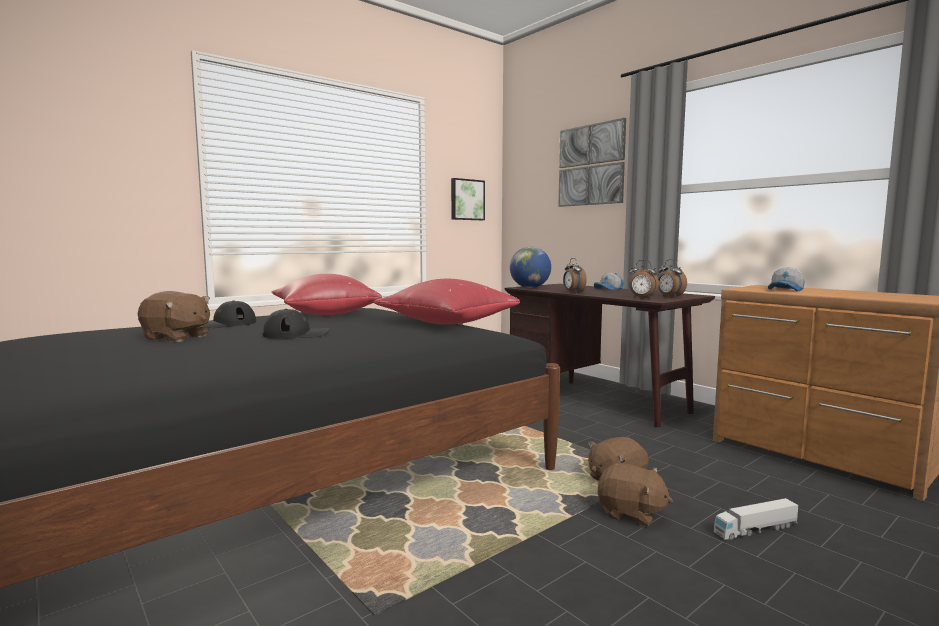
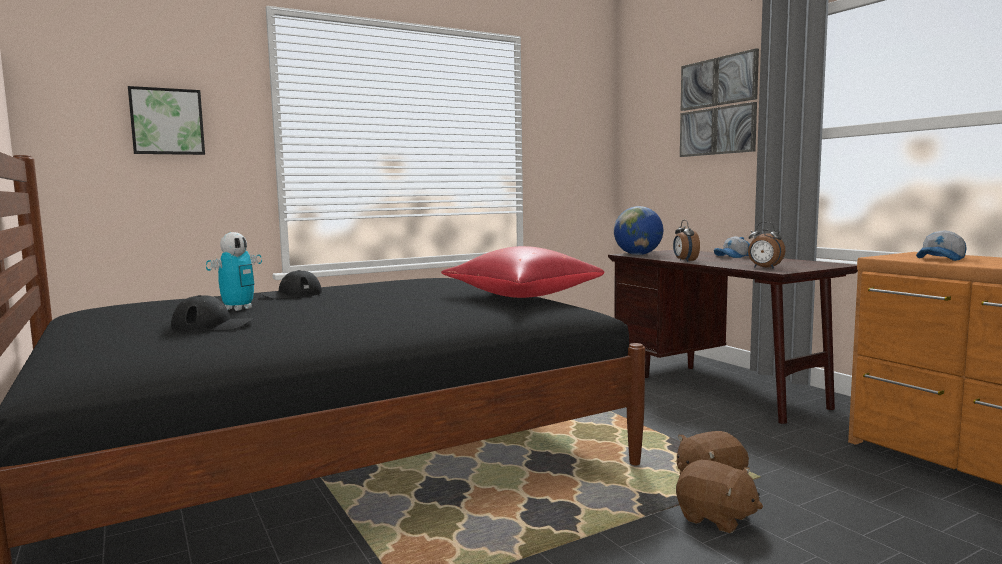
camera: 10 degrees right, 0 degrees up
brown plush toy [138,291,210,342] -> toy robot [206,232,262,311]
black cap [262,309,330,339] -> black cap moved to [171,295,254,332]
red pillow [272,274,382,315] -> none
picture [451,178,485,220] -> picture moved to [128,86,205,155]
alarm clock [658,259,687,298] -> none
toy truck [714,498,798,540] -> none

